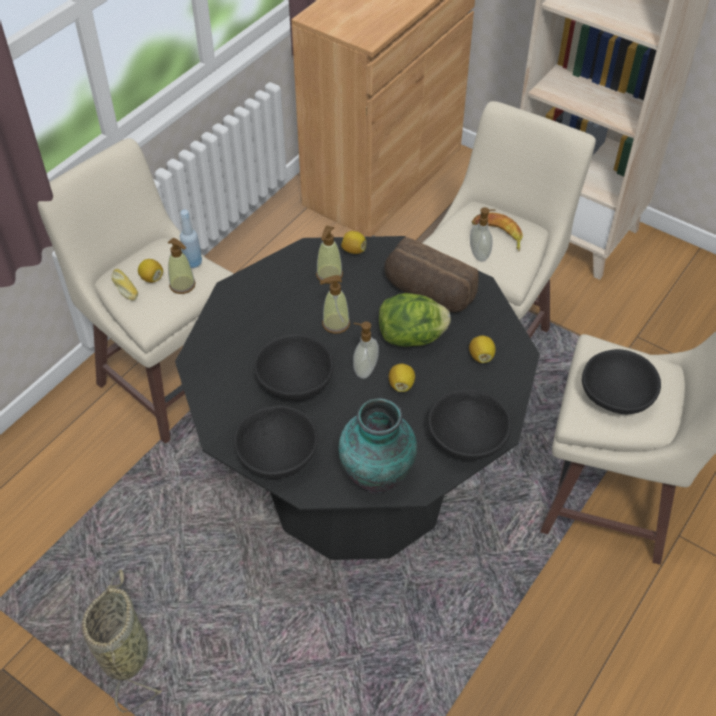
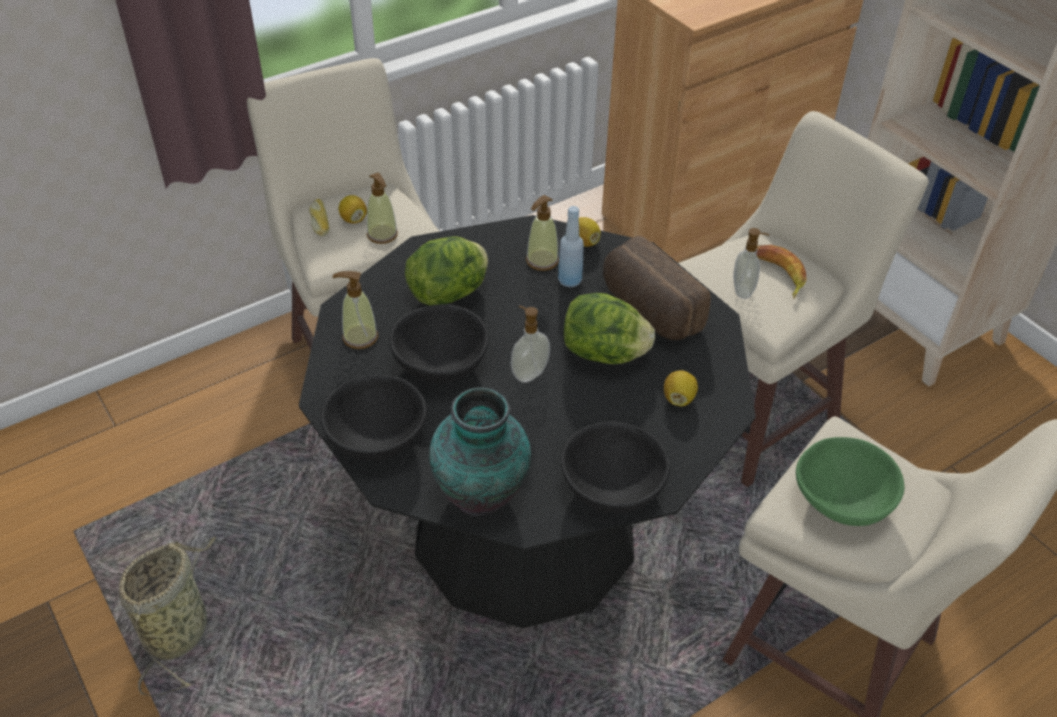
camera: 20 degrees right, 5 degrees down
blue bottle [180,210,202,268] -> blue bottle moved to [558,206,584,287]
soap dispenser [320,275,350,334] -> soap dispenser moved to [333,271,378,349]
lemon [389,364,415,392] -> none
black bowl [582,349,661,414] -> green bowl [796,437,904,526]
none -> lettuce [405,236,488,305]

